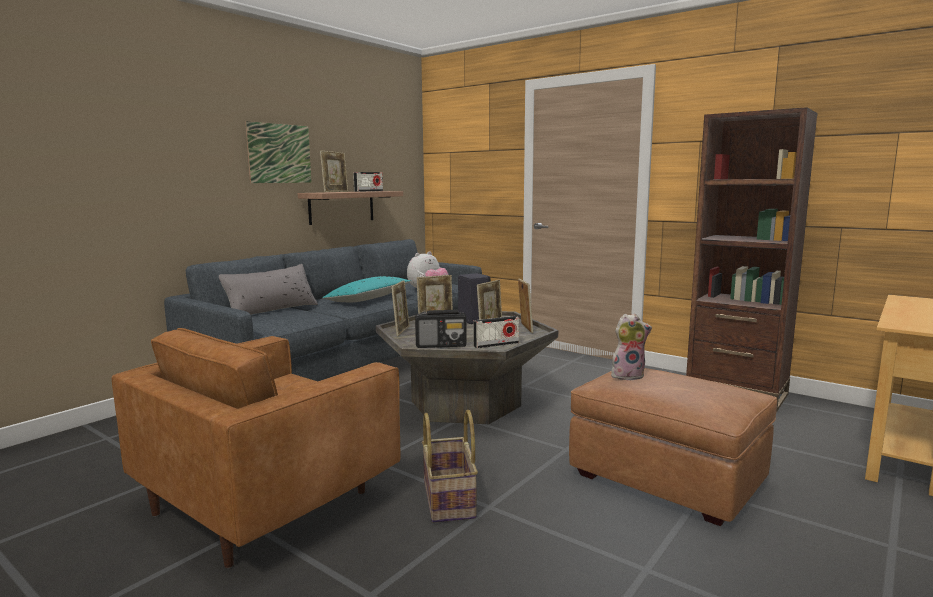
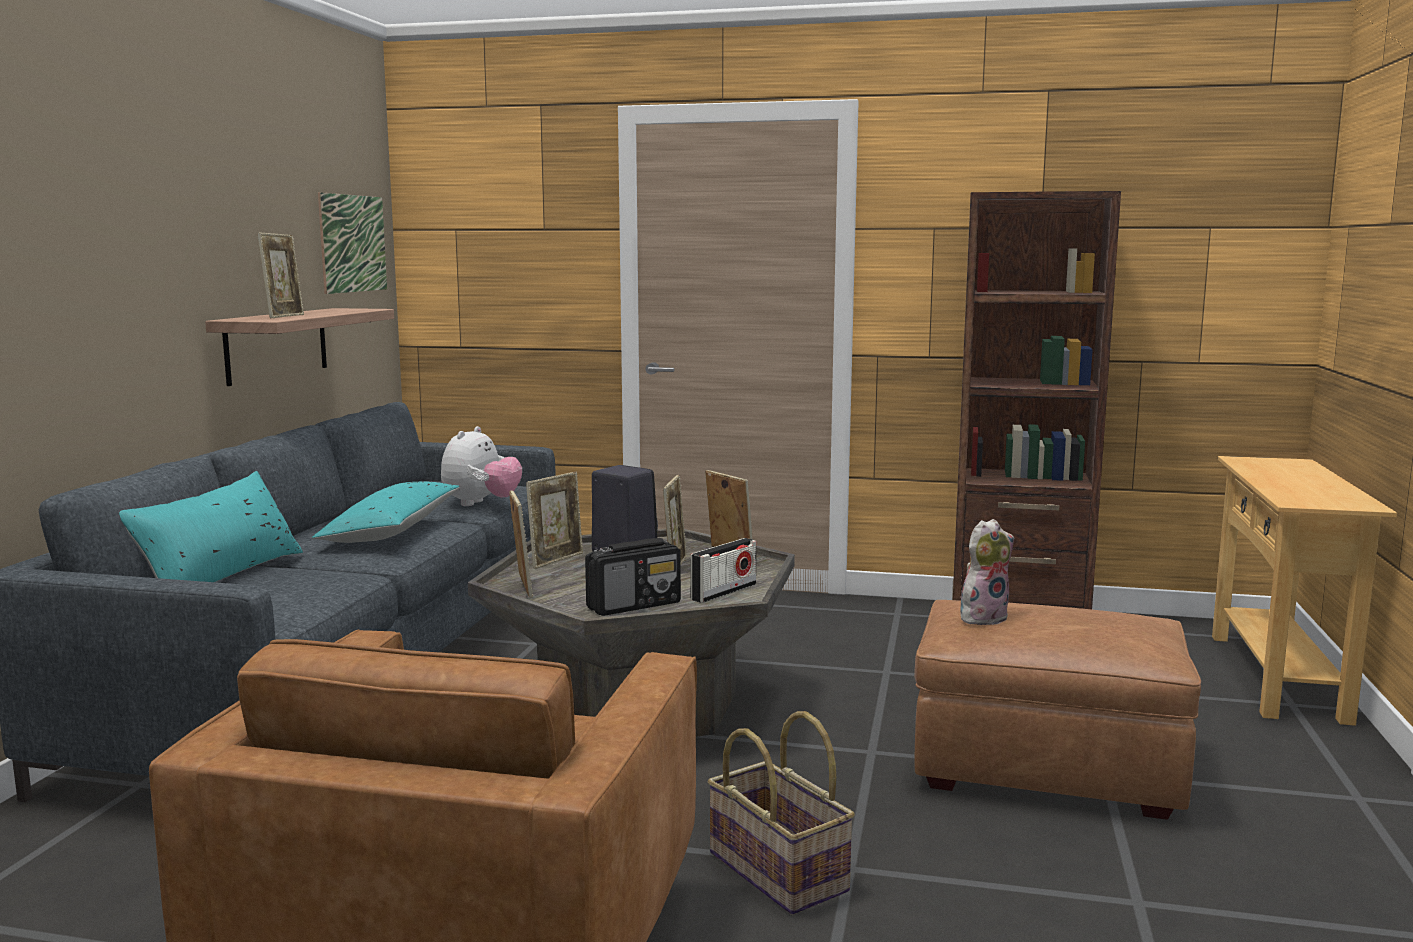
camera: 25 degrees left, 0 degrees up
grey pillow [219,264,318,315] -> turquoise pillow [119,471,303,582]
picture [245,121,312,183] -> picture moved to [318,192,387,294]
radio [353,172,383,192] -> none

